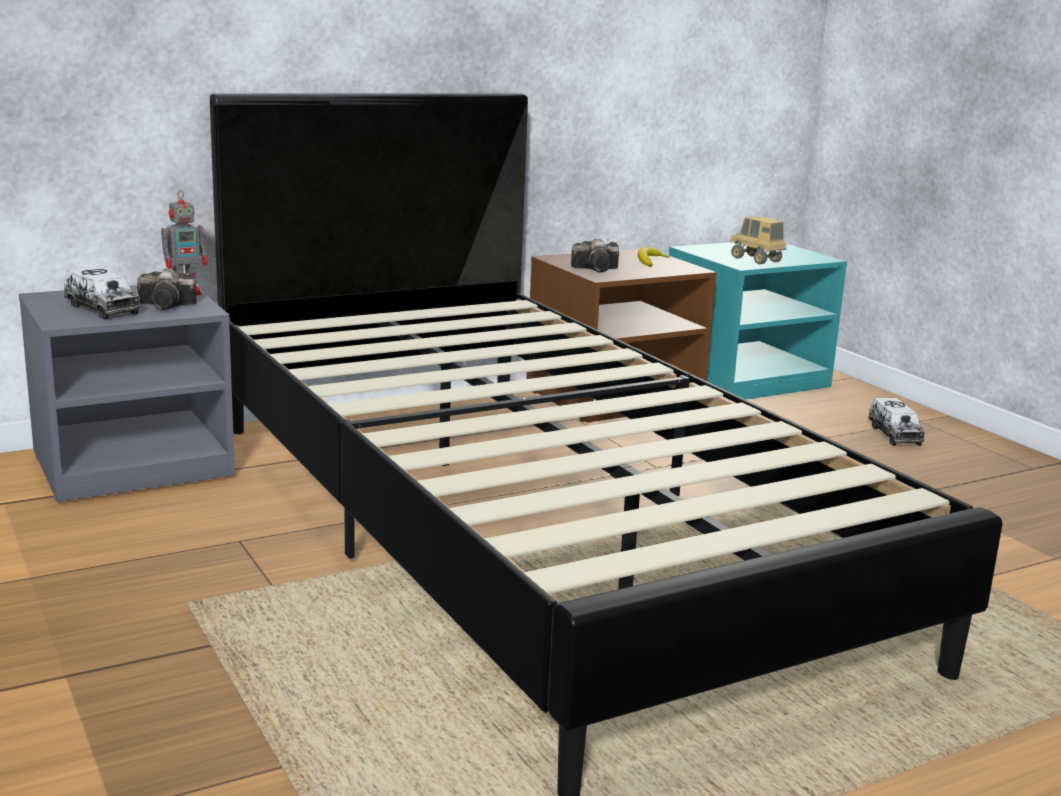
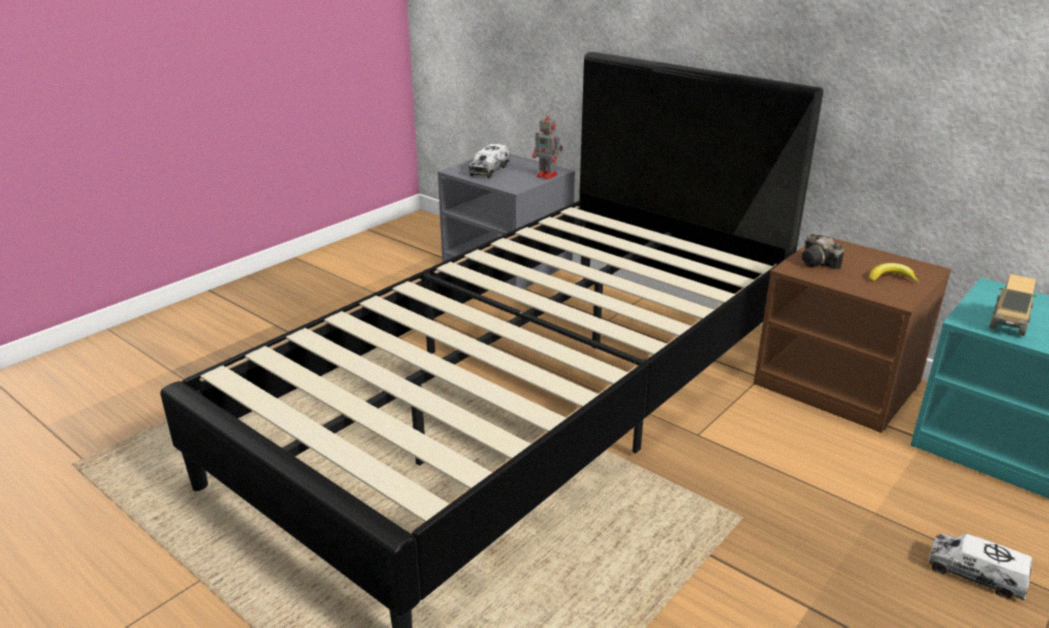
camera: 70 degrees right, 10 degrees up
camera [137,269,197,310] -> none
toy truck [868,398,925,446] -> toy truck turned 60 degrees clockwise [929,534,1032,600]

